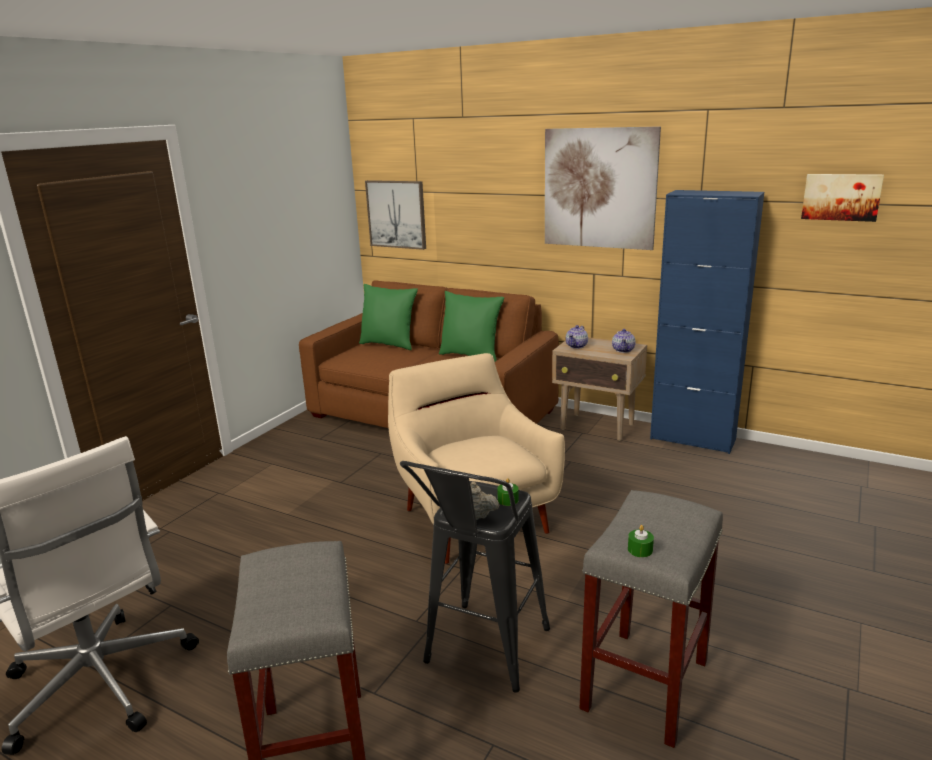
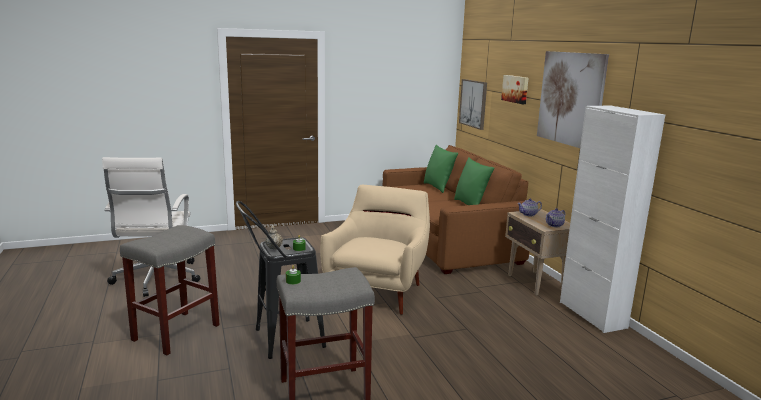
camera: 40 degrees right, 5 degrees down
blue cabinet [650,190,764,454] -> white cabinet [560,106,665,333]
picture [801,174,884,222] -> picture moved to [501,75,528,104]

